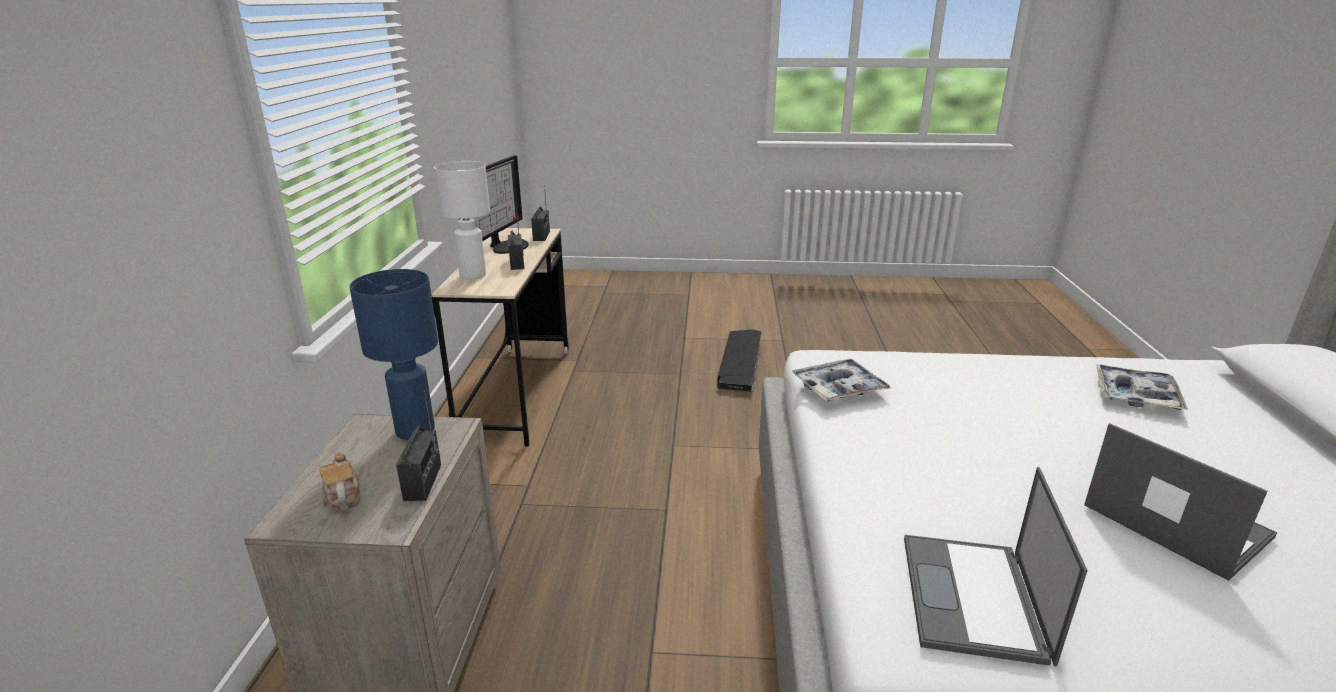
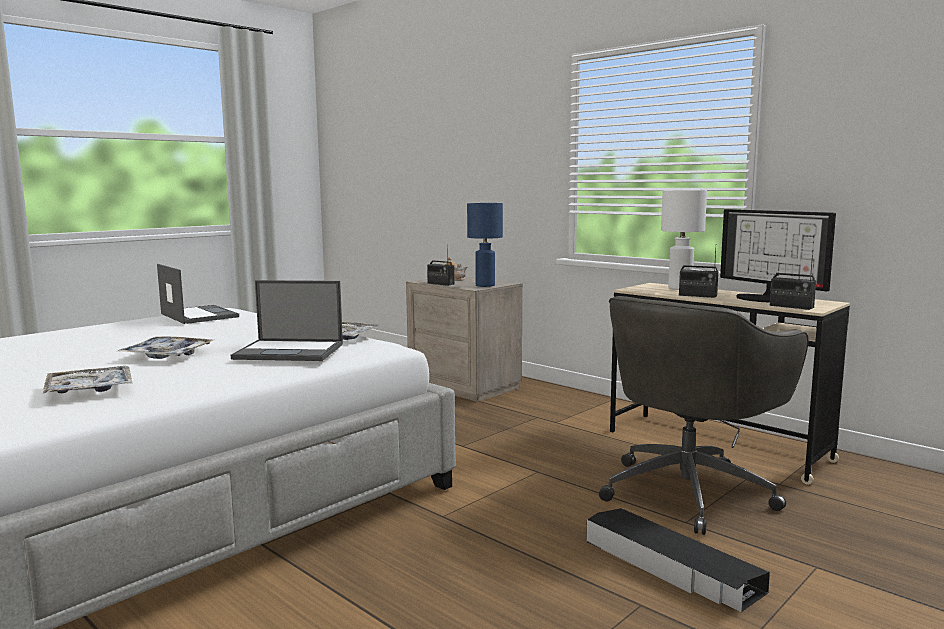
camera: 130 degrees right, 15 degrees down
laptop [1084,423,1277,581] -> laptop moved to [231,280,343,361]
none -> tray [118,336,213,359]
none -> grey office chair [599,296,808,535]

